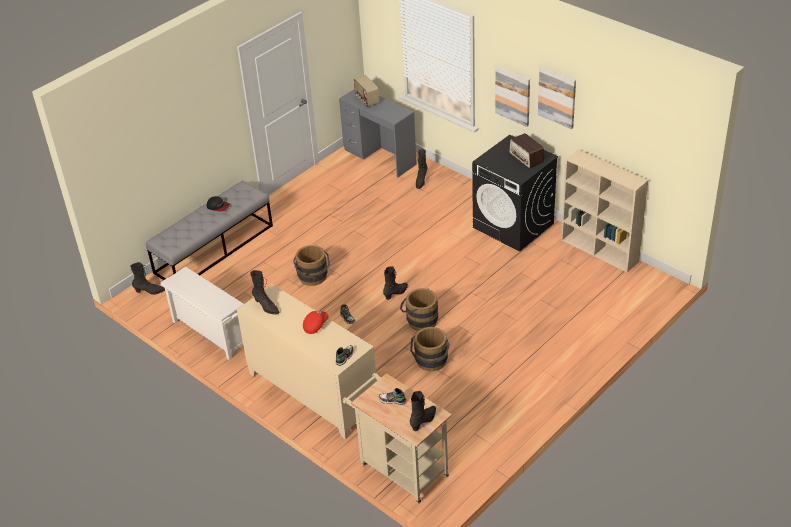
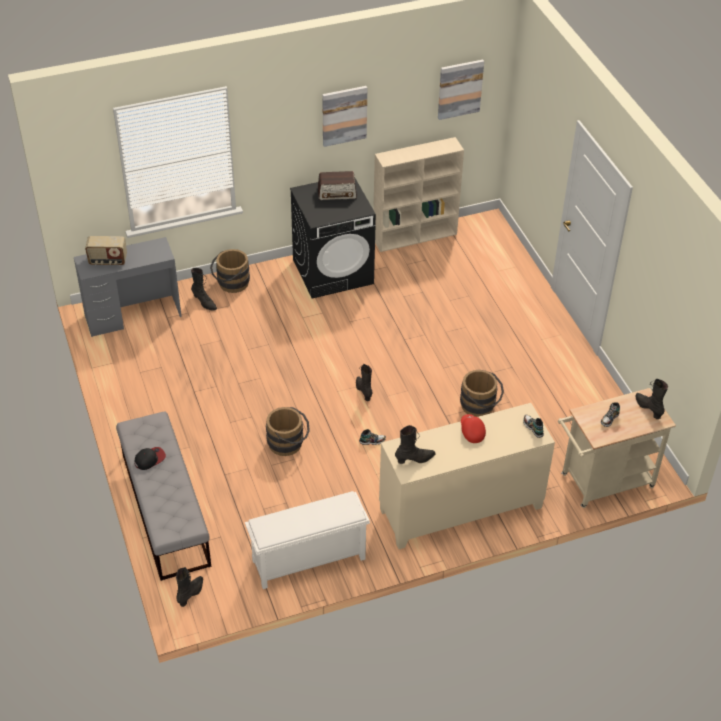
camera: 65 degrees left, 5 degrees up
brown bucket [400,288,438,331] -> brown bucket moved to [210,249,250,293]
picture [495,66,530,127] -> picture moved to [438,60,484,120]

